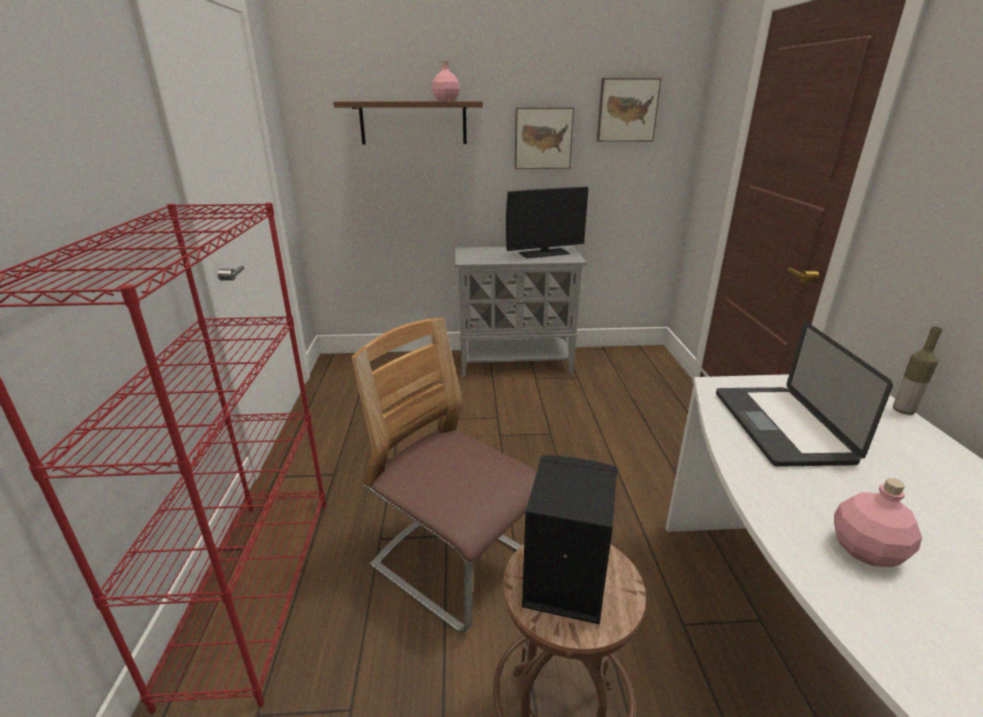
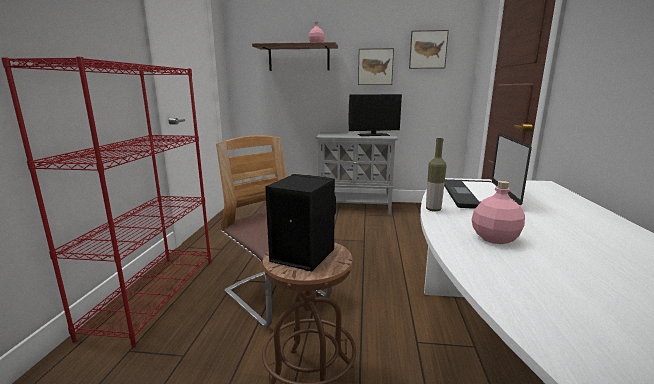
camera: 10 degrees right, 10 degrees down
bottle [893,327,942,415] -> bottle moved to [426,138,447,211]

